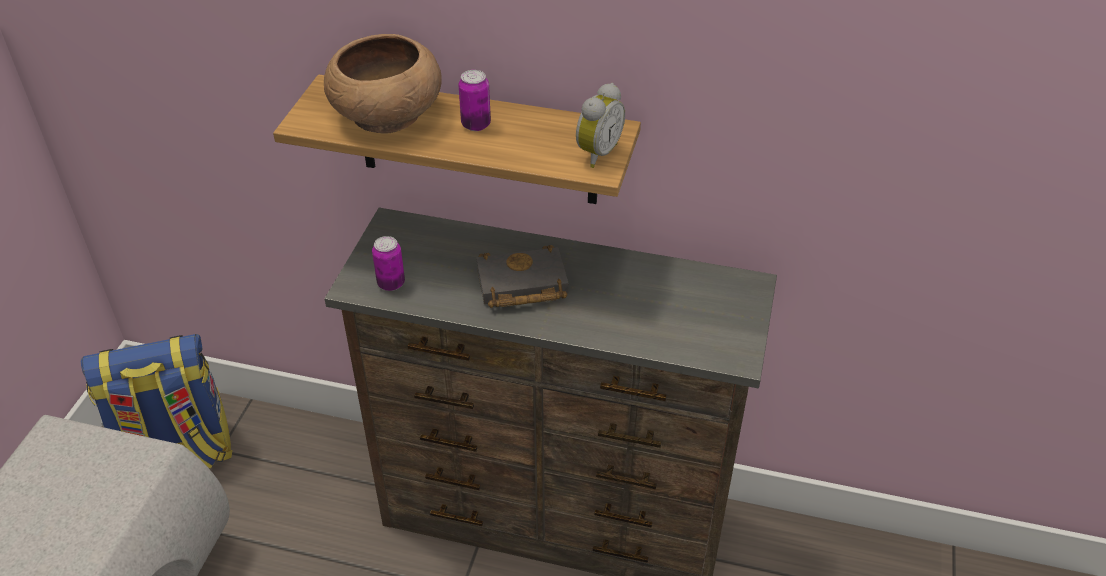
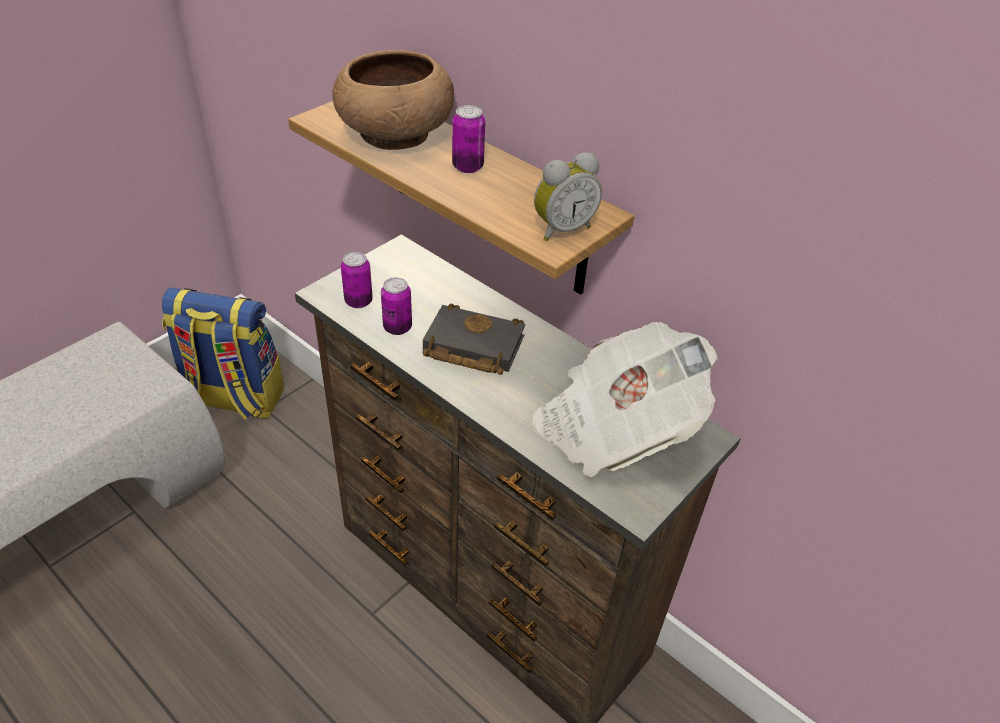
camera: 25 degrees right, 0 degrees up
none -> can [381,277,412,335]
none -> newspaper [532,322,718,477]

